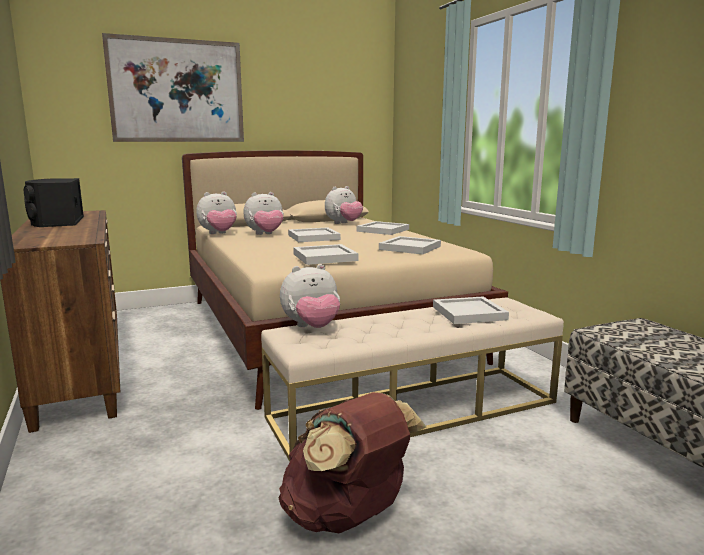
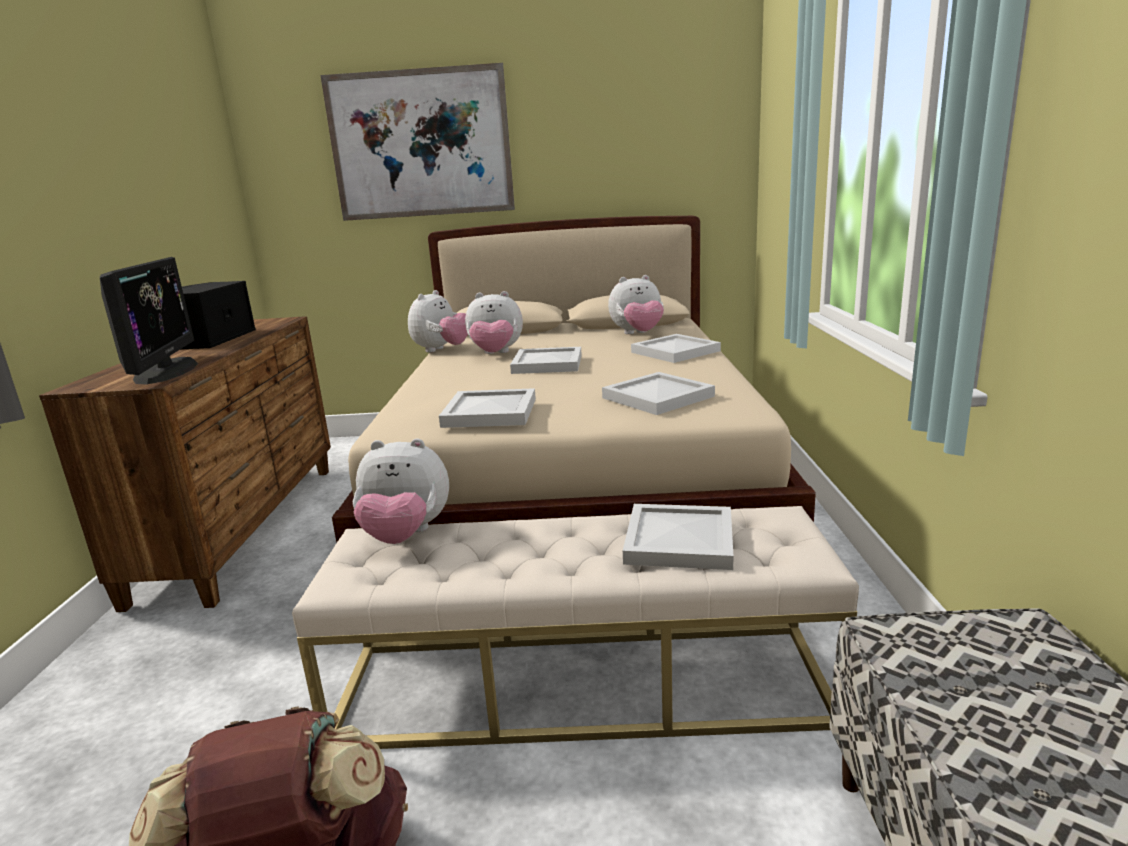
camera: 25 degrees right, 5 degrees up
plush toy [196,192,237,234] -> plush toy turned 60 degrees counterclockwise [408,290,468,353]
none -> monitor [100,257,198,384]

